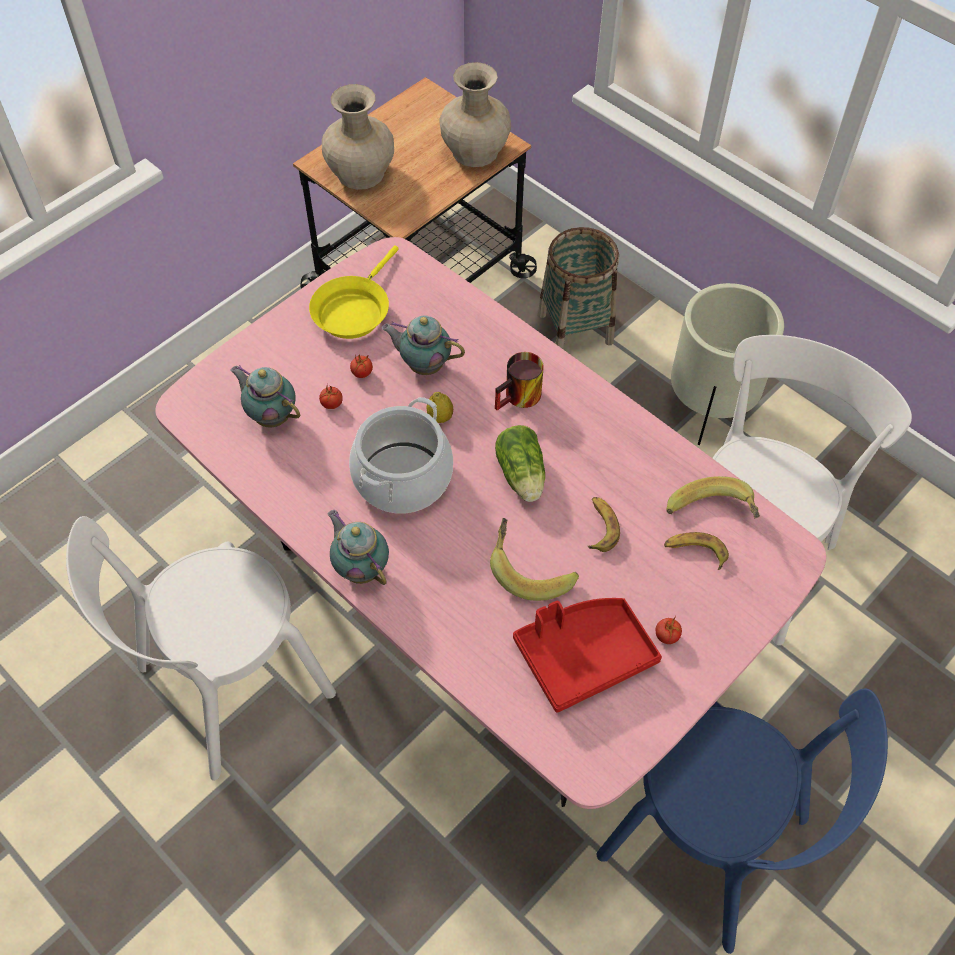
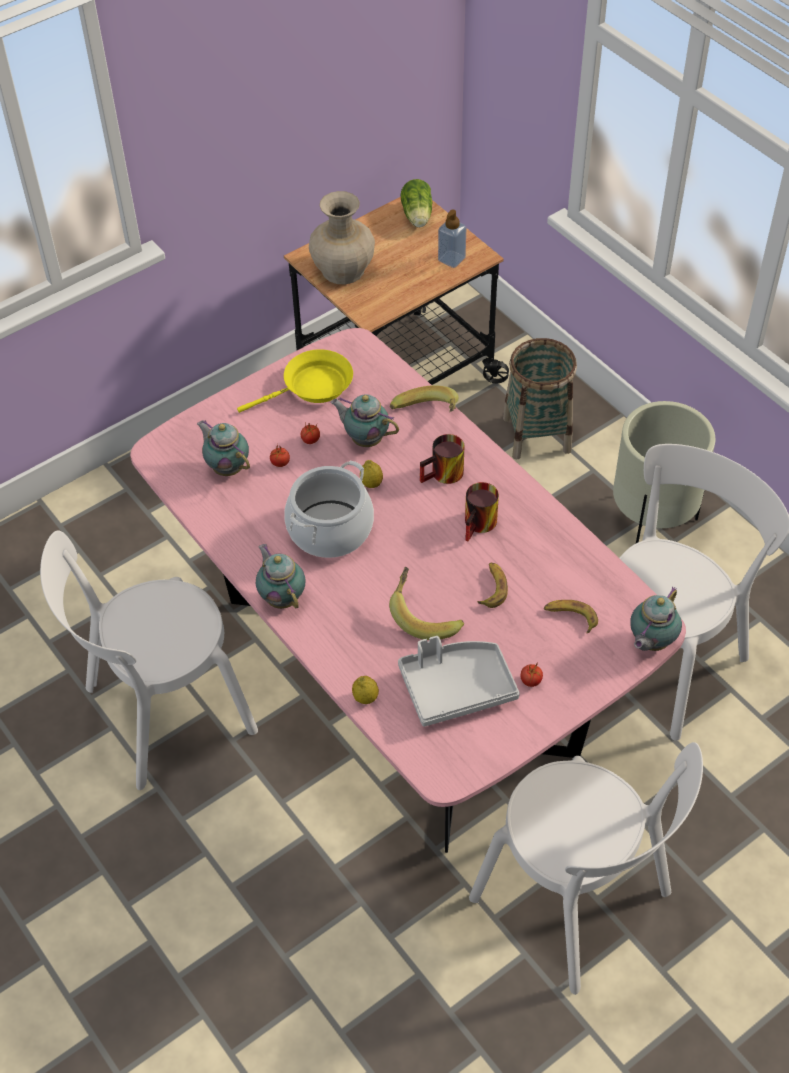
camera: 10 degrees right, 5 degrees down
yellow frying pan [309,245,398,339] -> yellow frying pan turned 150 degrees counterclockwise [237,349,353,413]
beige vase [439,62,511,167] -> soap dispenser [438,209,466,268]
lettuce [495,425,545,502] -> lettuce moved to [401,179,432,227]
red tray [513,598,662,713] -> grey tray [398,636,520,727]
blue chair [596,689,888,954] -> white chair [469,742,703,995]
banana [666,476,760,519] -> banana moved to [390,385,459,413]
none -> lemon [352,676,379,704]
none -> mug [465,482,499,541]
none -> teapot [630,586,682,651]

